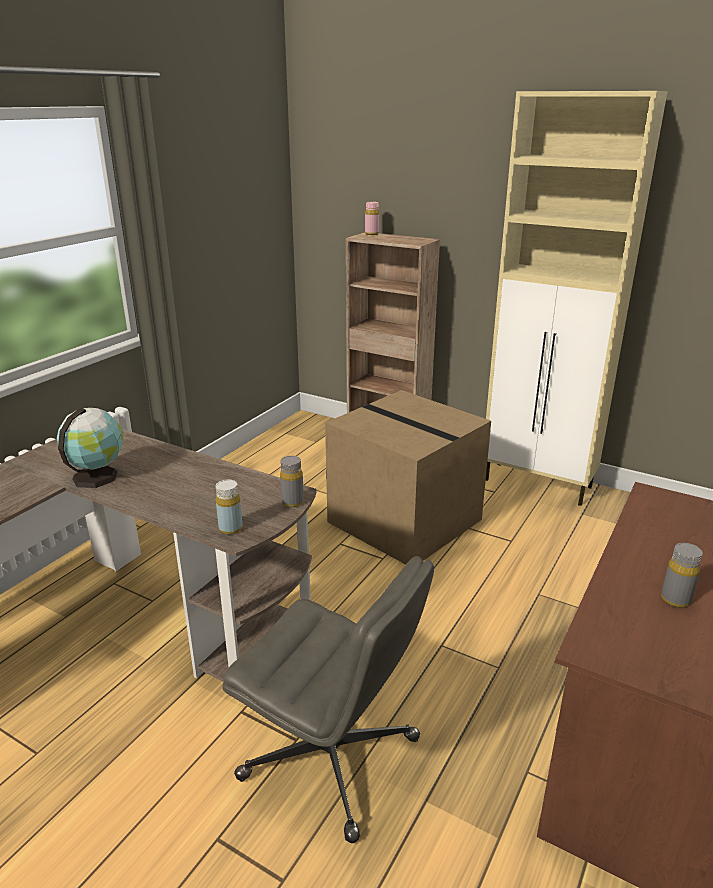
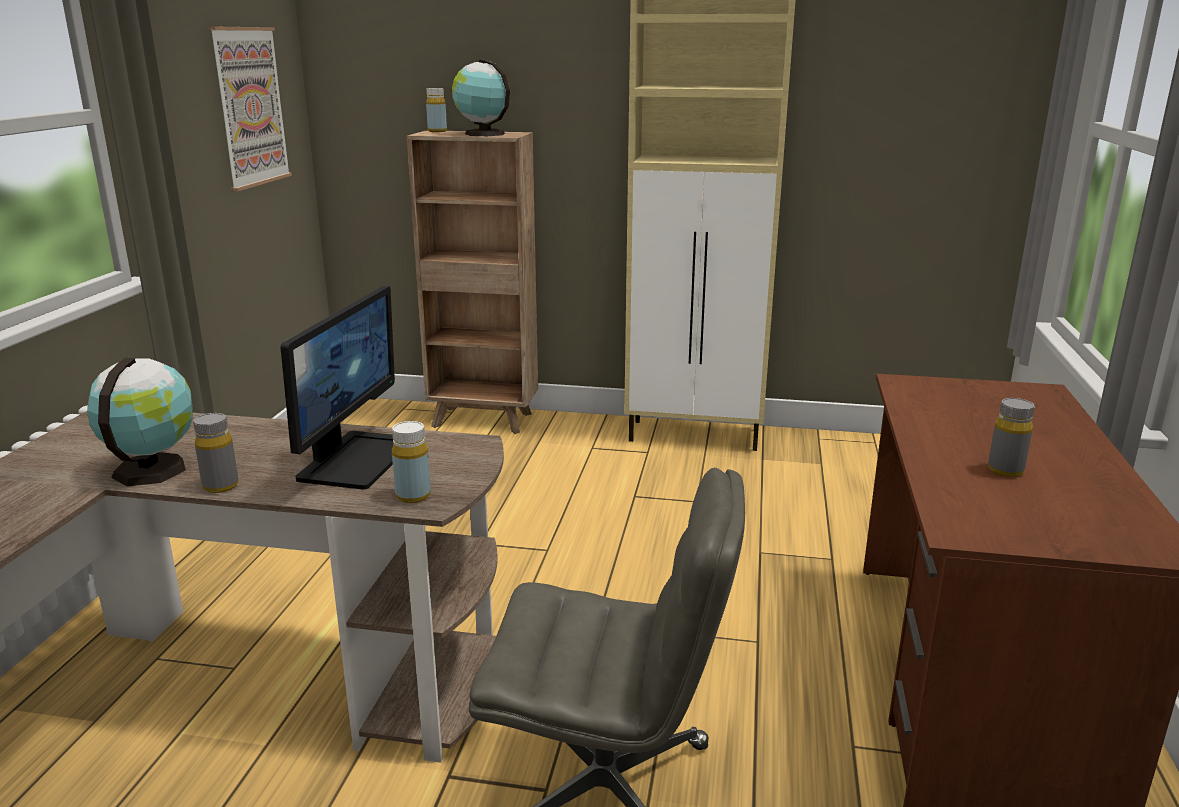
camera: 20 degrees left, 5 degrees down
grey bottle [280,456,304,507] -> grey bottle moved to [193,413,239,493]
cardboard box [325,390,491,564] -> none
pink bottle [365,202,379,235] -> yellow bottle [426,88,447,132]
none -> picture [208,27,292,191]
none -> monitor [281,286,395,490]
none -> globe [452,60,510,136]

